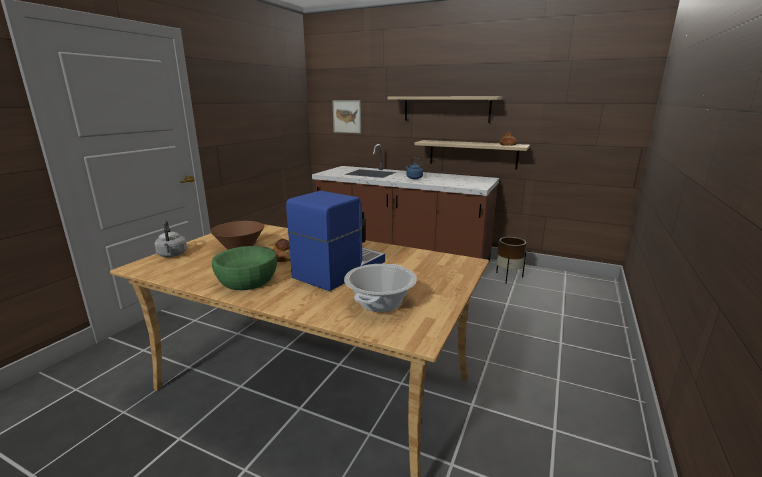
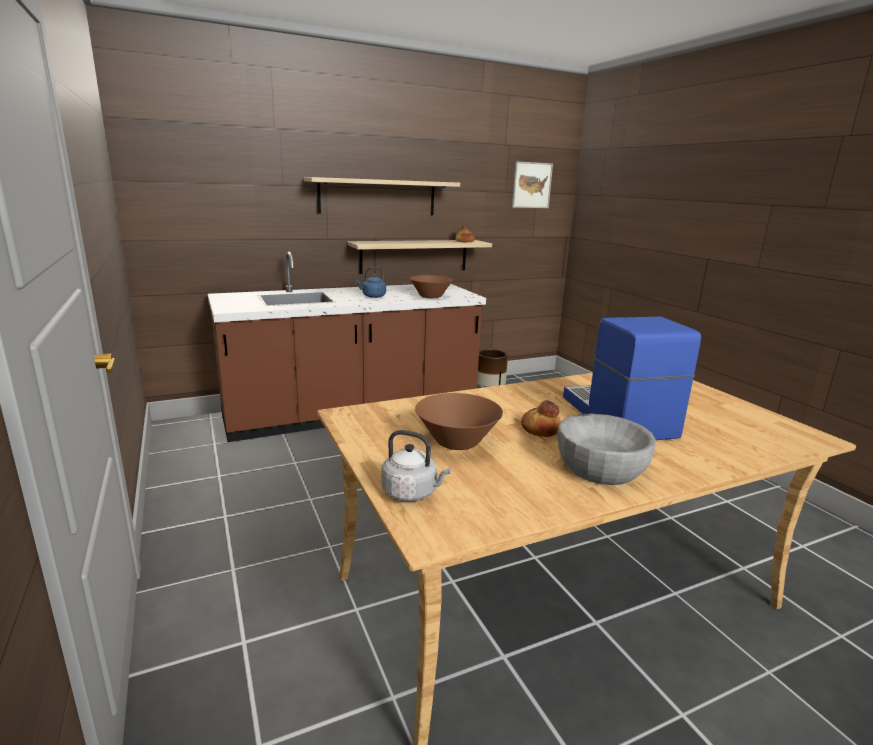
camera: 50 degrees left, 0 degrees up
green bowl [212,246,277,290] -> grey bowl [557,413,656,485]
picture [332,100,361,133] -> picture moved to [512,161,553,208]
cooking pot [344,264,417,312] -> none
none -> brown bowl [410,275,453,298]

